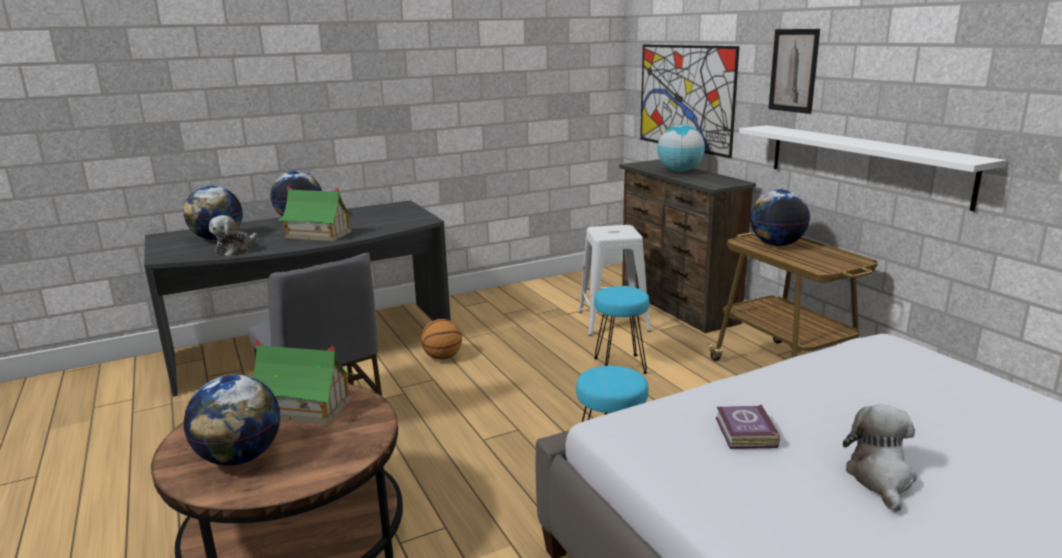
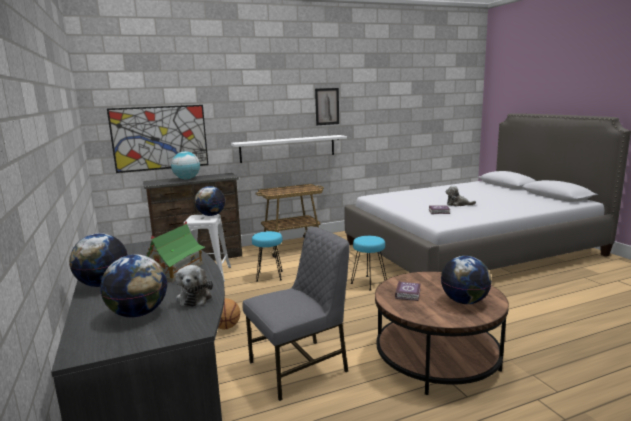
camera: 85 degrees left, 5 degrees down
plush toy [209,215,258,256] -> plush toy turned 60 degrees clockwise [176,265,213,307]
toy house [253,340,356,425] -> book [395,281,421,301]
globe [750,189,810,246] -> globe moved to [195,186,225,216]
picture [768,29,820,114] -> picture moved to [315,88,339,125]

